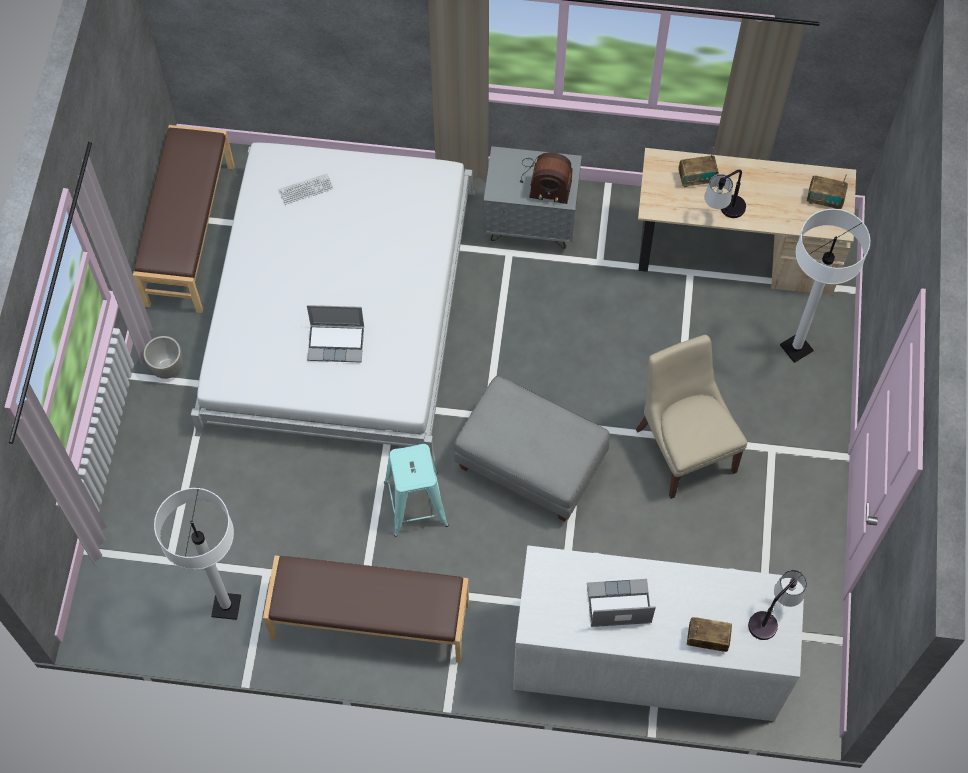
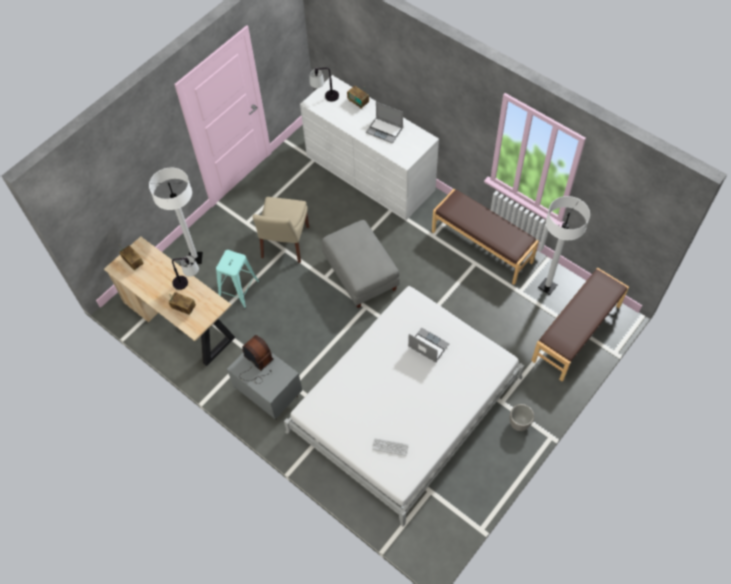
camera: 145 degrees left, 5 degrees down
brown bench [133,125,235,313] -> brown bench moved to [531,268,629,382]
turquoise stool [384,444,449,537] -> turquoise stool moved to [216,250,260,308]

